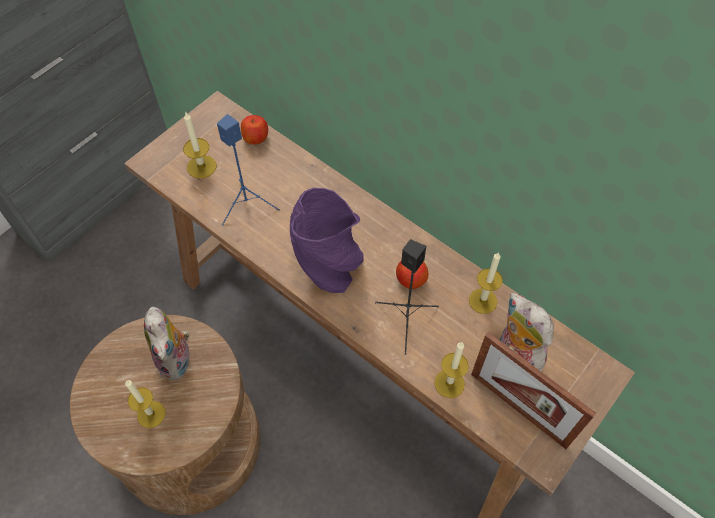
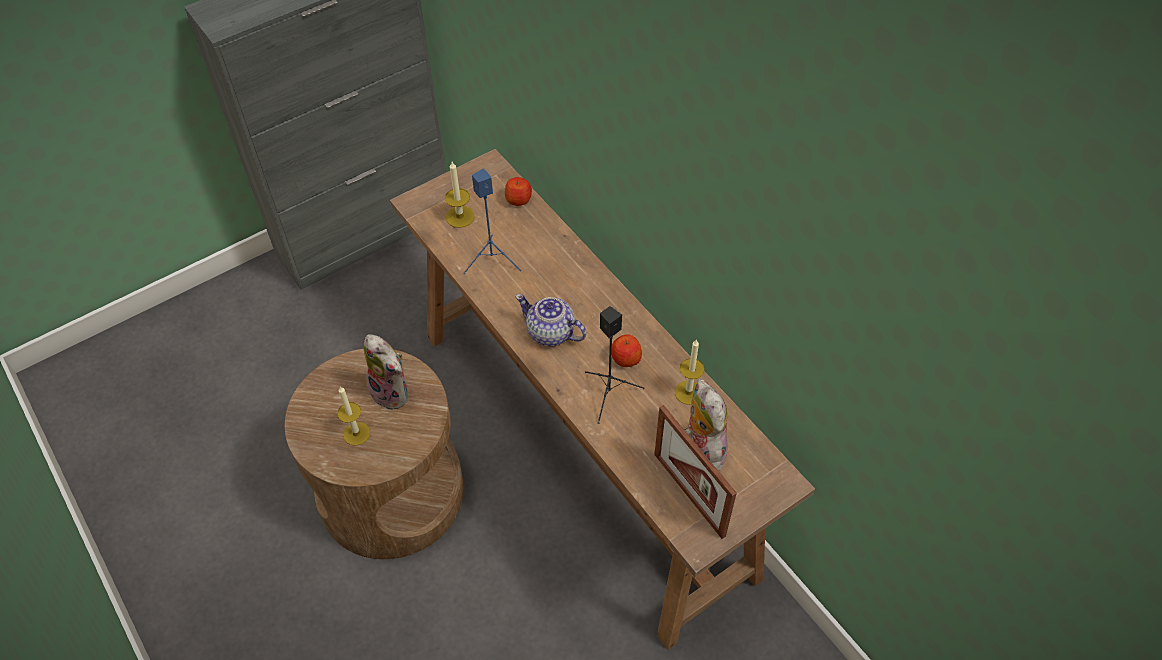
camera: 15 degrees right, 5 degrees down
plush toy [144,307,190,380] -> plush toy turned 45 degrees counterclockwise [364,334,408,411]
purple vase [290,188,364,293] -> teapot [515,294,587,346]
candle [434,342,469,398] -> none

